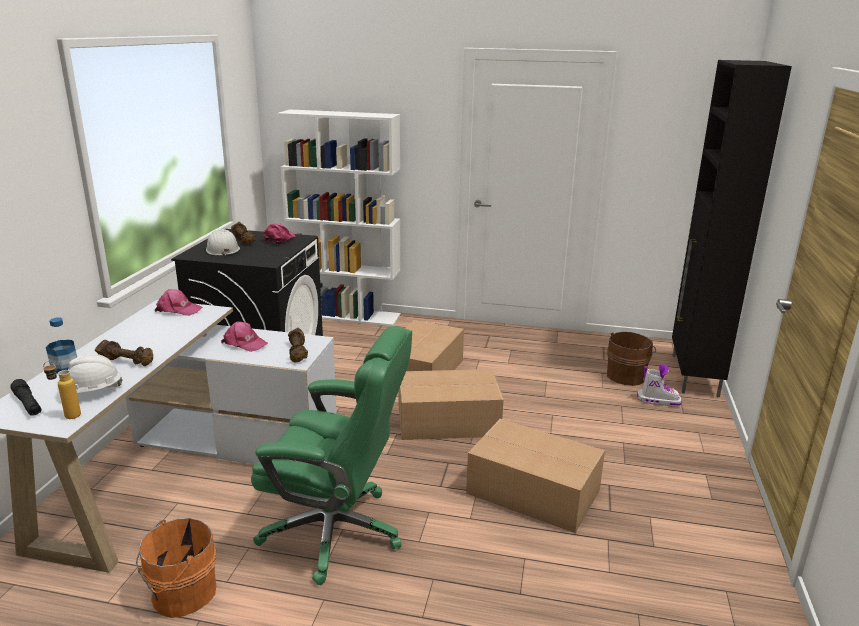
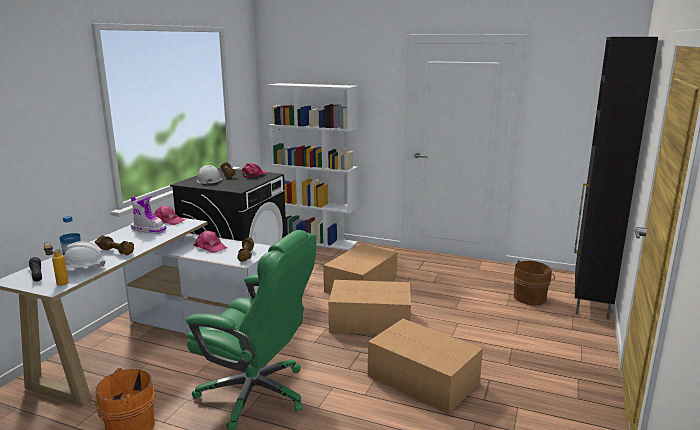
camera: 10 degrees right, 5 degrees down
boot [637,364,682,407] -> boot moved to [131,196,167,234]

